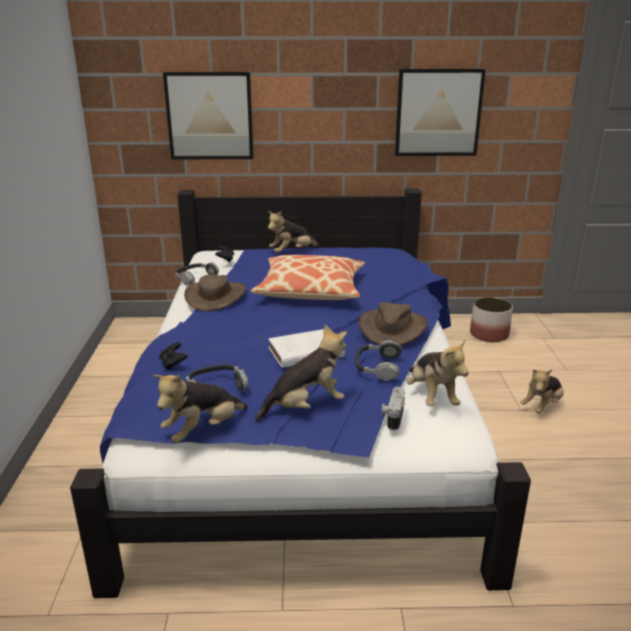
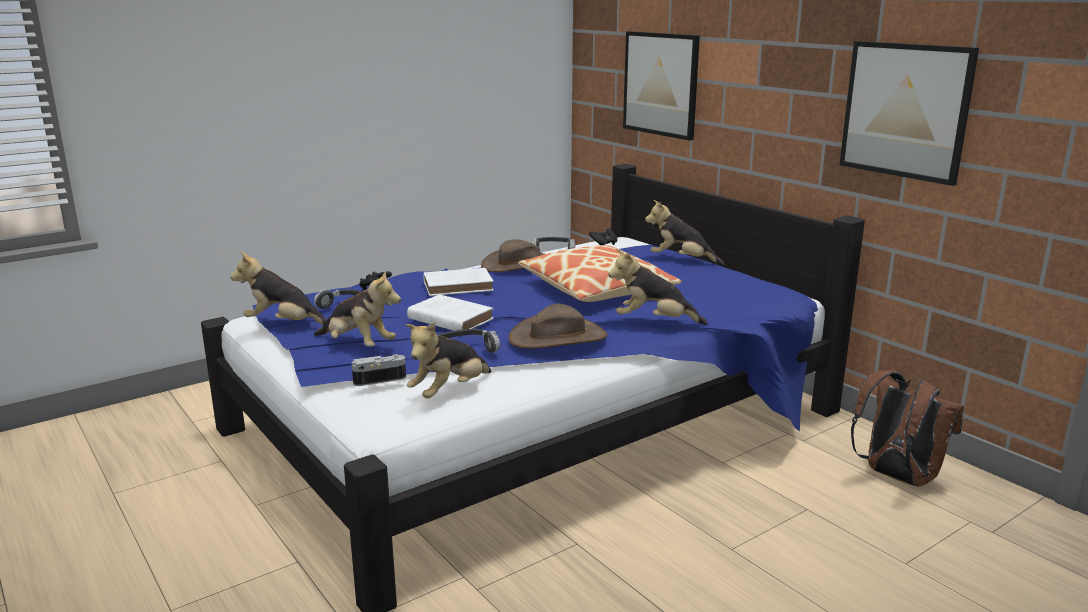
camera: 55 degrees right, 5 degrees down
planter [470,297,513,342] -> brown backpack [851,370,964,487]
plush toy [520,369,564,414] -> plush toy moved to [608,249,708,325]
none -> white book [423,268,494,296]

